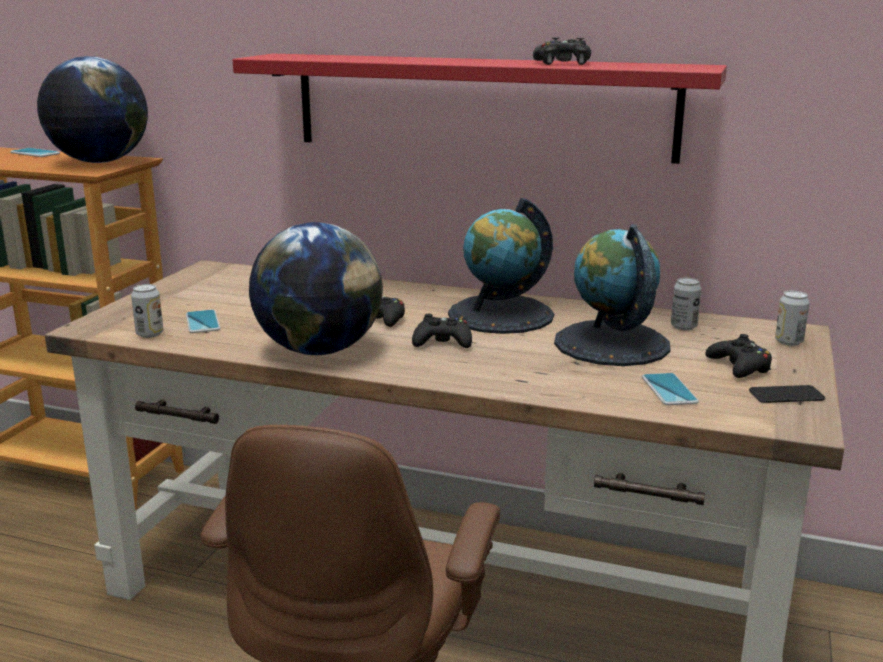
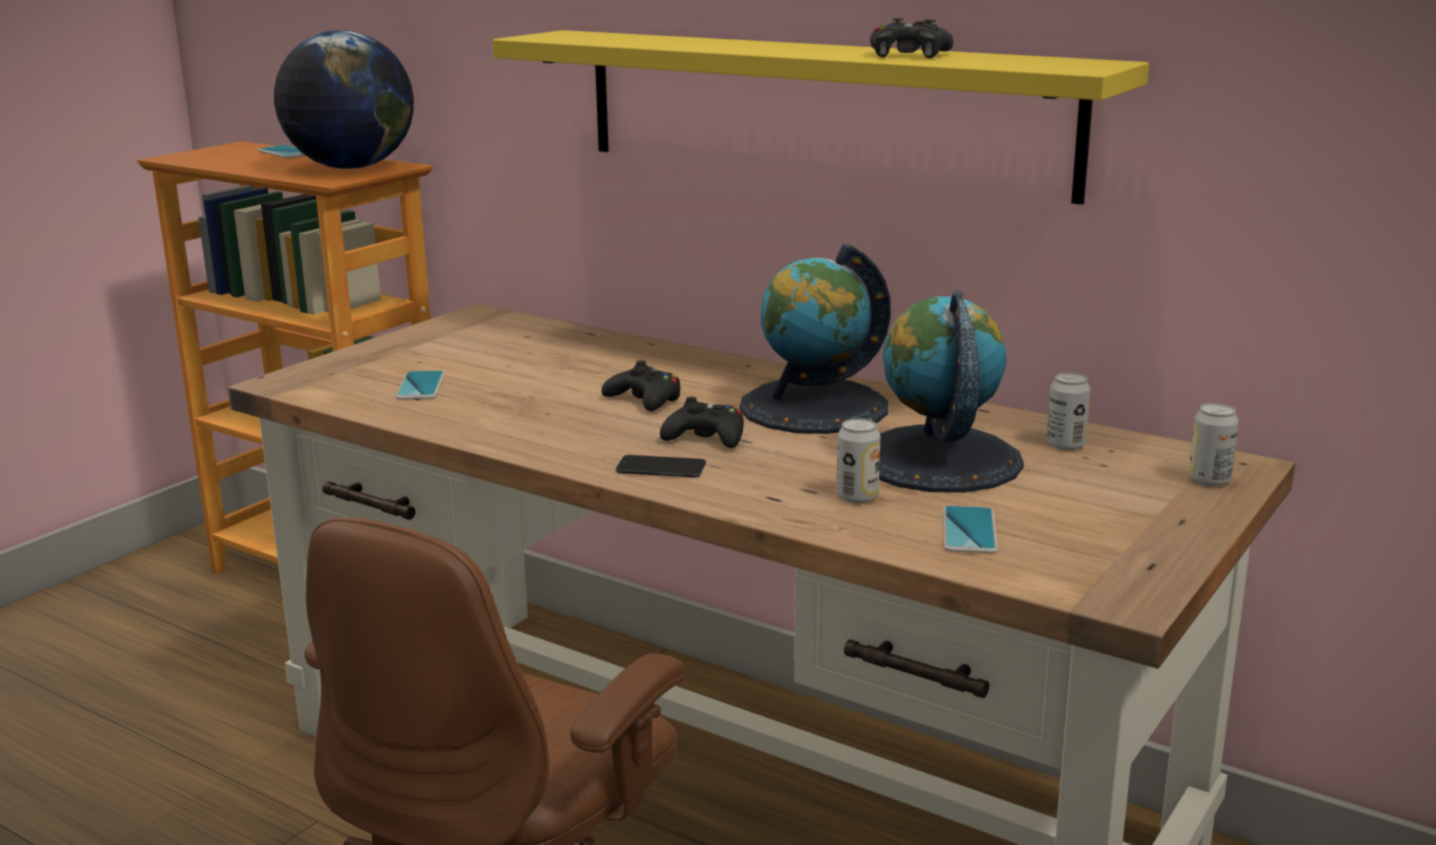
camera: 15 degrees right, 0 degrees up
can [131,284,163,338] -> can moved to [837,418,881,503]
red shelf [233,54,727,164] -> yellow shelf [493,30,1149,205]
globe [249,222,383,355] -> none
black game controller [705,334,772,378] -> none
phone [749,385,825,403] -> phone moved to [616,455,706,477]

